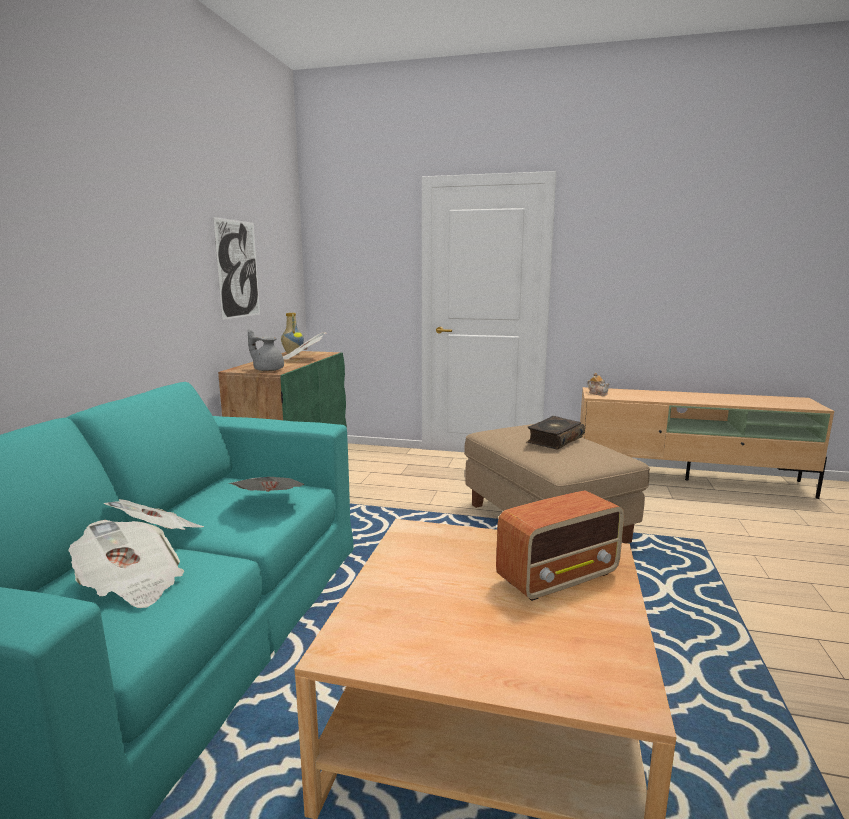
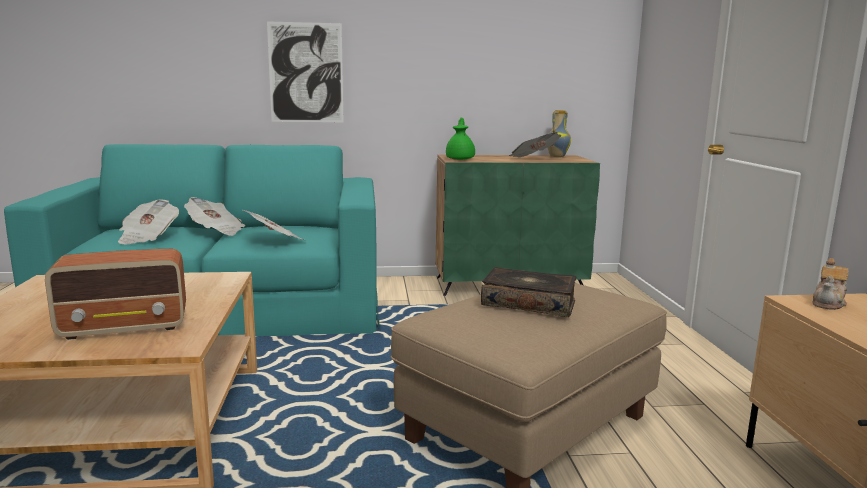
camera: 70 degrees right, 0 degrees up
picture [213,217,260,320] -> picture moved to [267,21,344,122]
grey teapot [248,329,284,371] -> green teapot [446,118,475,160]
radio [496,490,624,601] -> radio turned 60 degrees counterclockwise [45,249,186,340]

